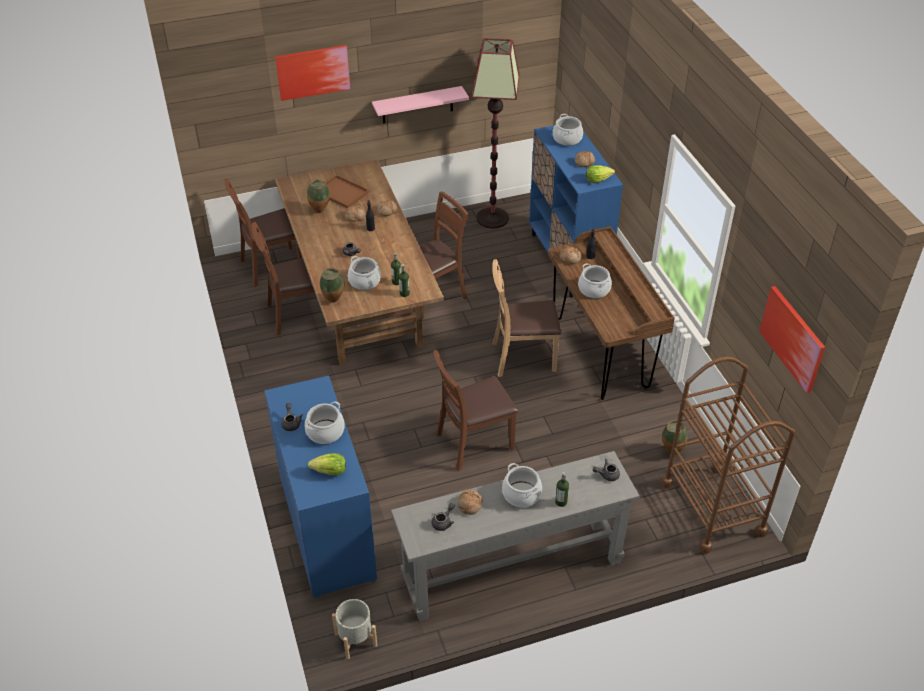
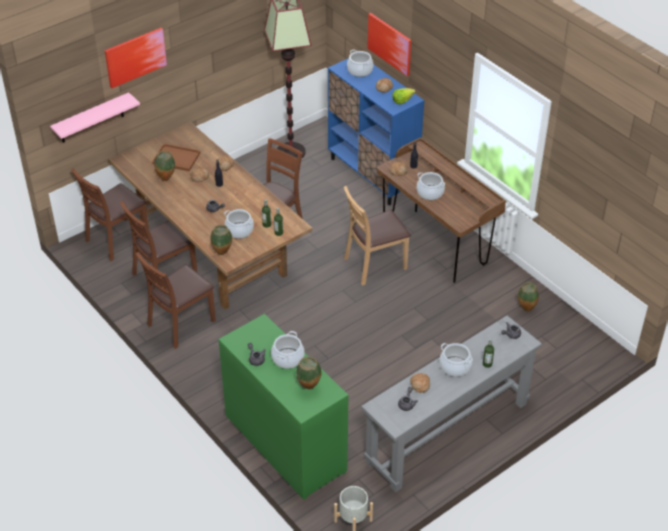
camera: 20 degrees left, 0 degrees up
blue dresser [265,375,377,598] -> green dresser [219,314,349,500]
lettuce [308,453,346,475] -> vase [297,357,321,389]
pink shelf [372,86,469,124] -> pink shelf moved to [50,92,140,143]
brown chair [433,350,518,471] -> brown chair moved to [135,252,216,349]
brown cart [661,357,795,554] -> none
picture [759,286,825,393] -> picture moved to [367,13,411,76]

